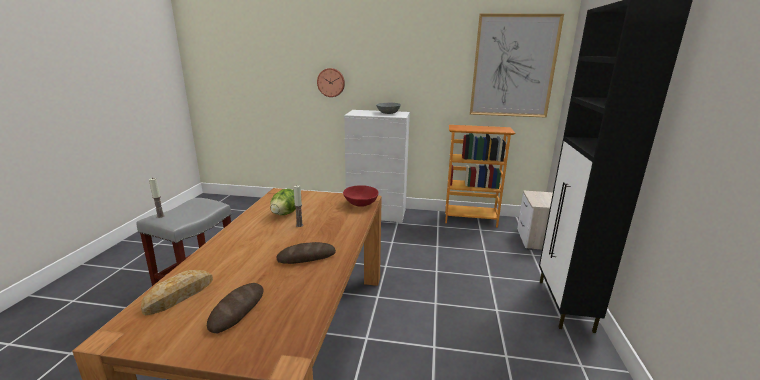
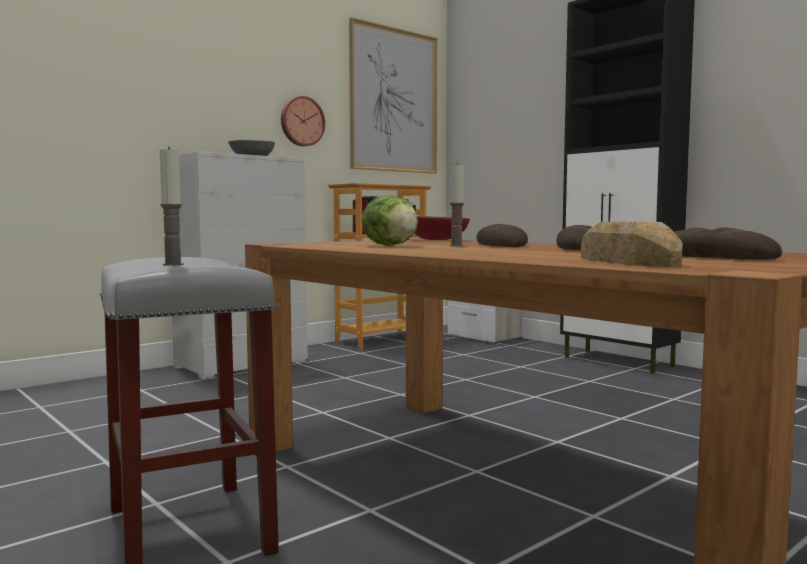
camera: 50 degrees left, 15 degrees down
wall clock [317,68,345,97] -> wall clock moved to [281,96,325,146]
none -> bread [476,224,528,247]

